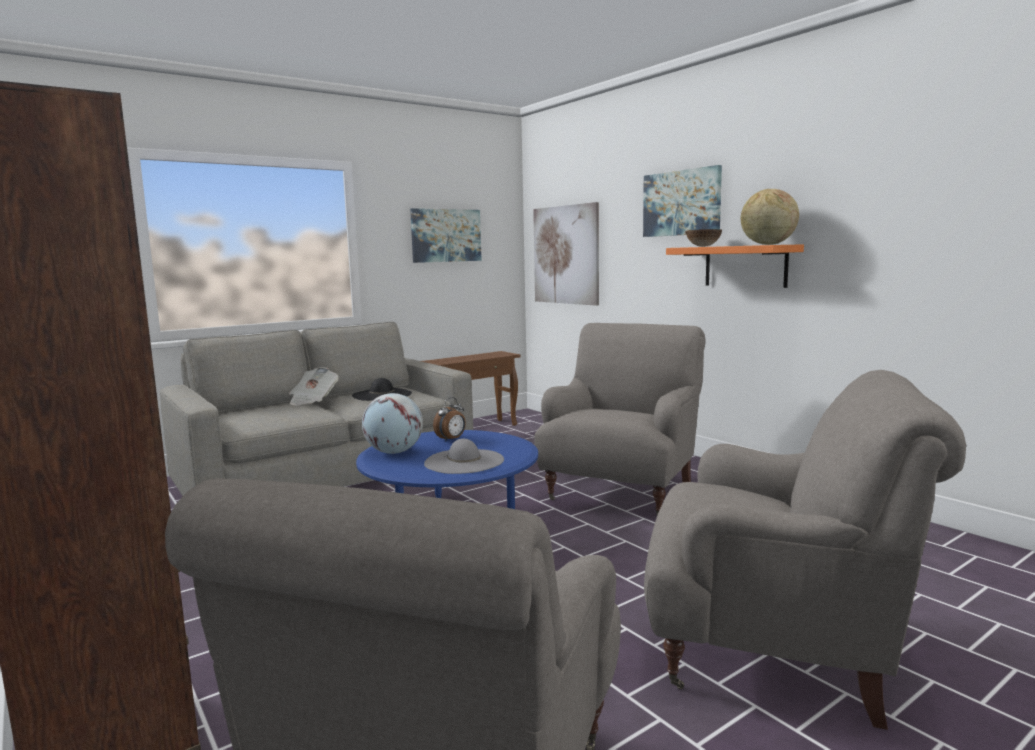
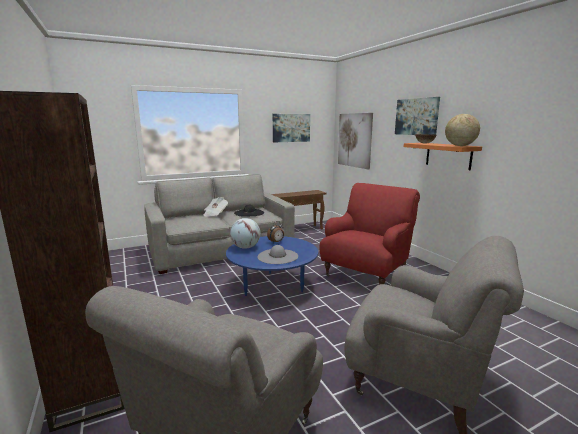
camera: 10 degrees right, 5 degrees up
grey armchair [534,323,705,515] -> red armchair [319,183,420,284]

